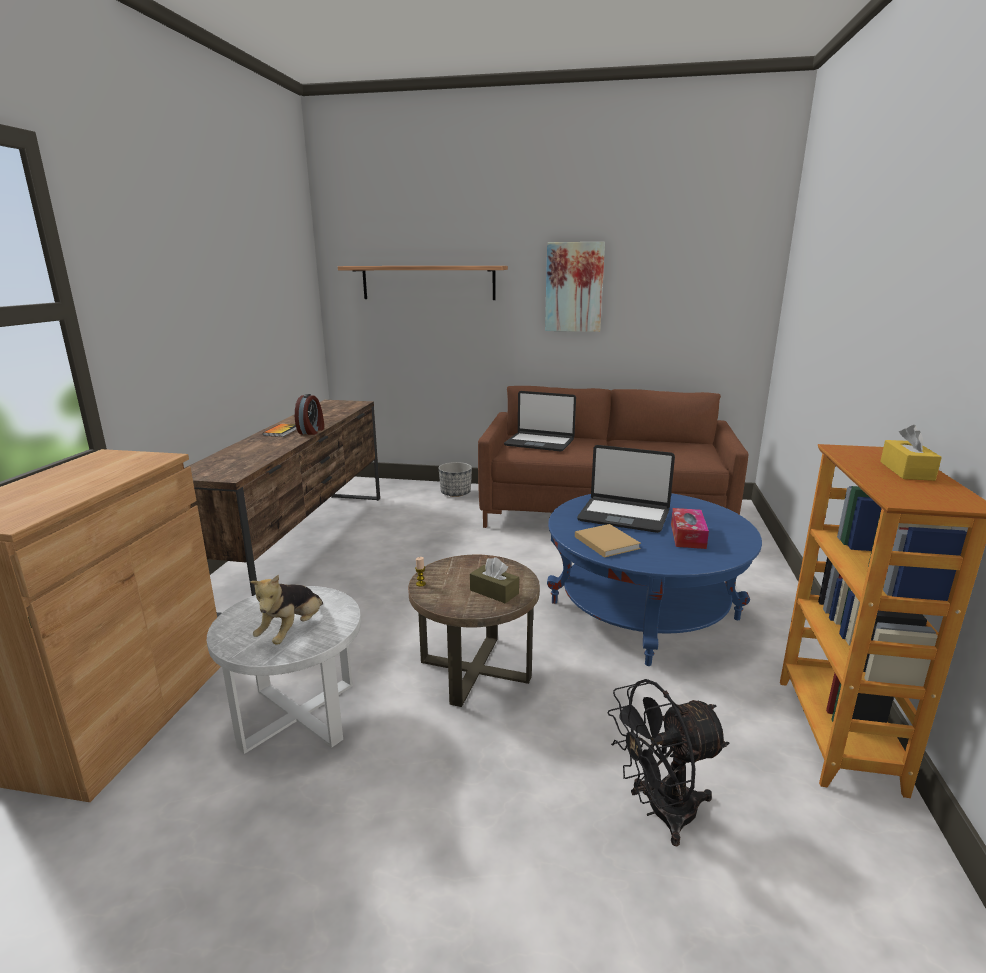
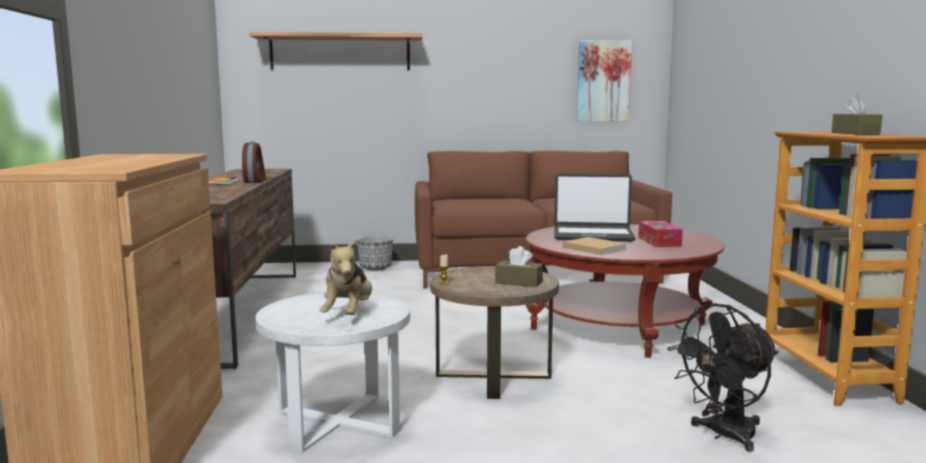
camera: 15 degrees left, 10 degrees down
laptop [504,391,576,452] -> none
picture [545,242,605,332] -> picture moved to [577,40,632,122]
blue coffee table [547,493,762,666] -> red coffee table [526,224,724,358]
yellow tissue box [880,425,942,481] -> brown tissue box [832,95,882,134]

